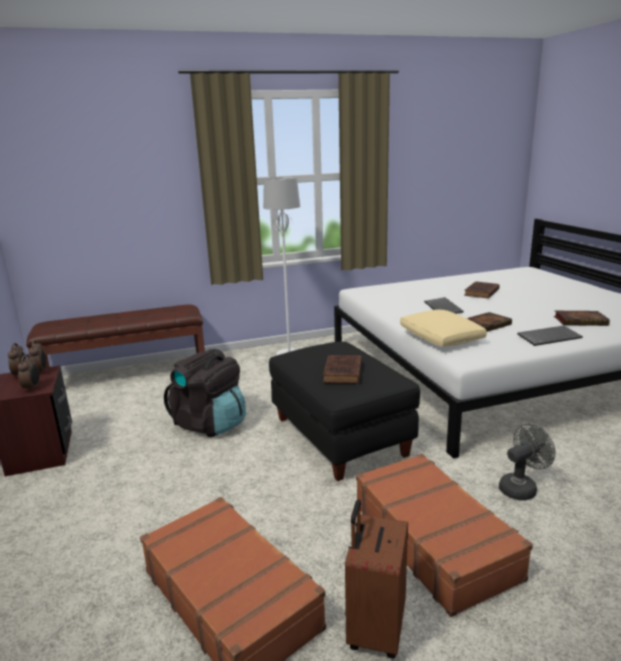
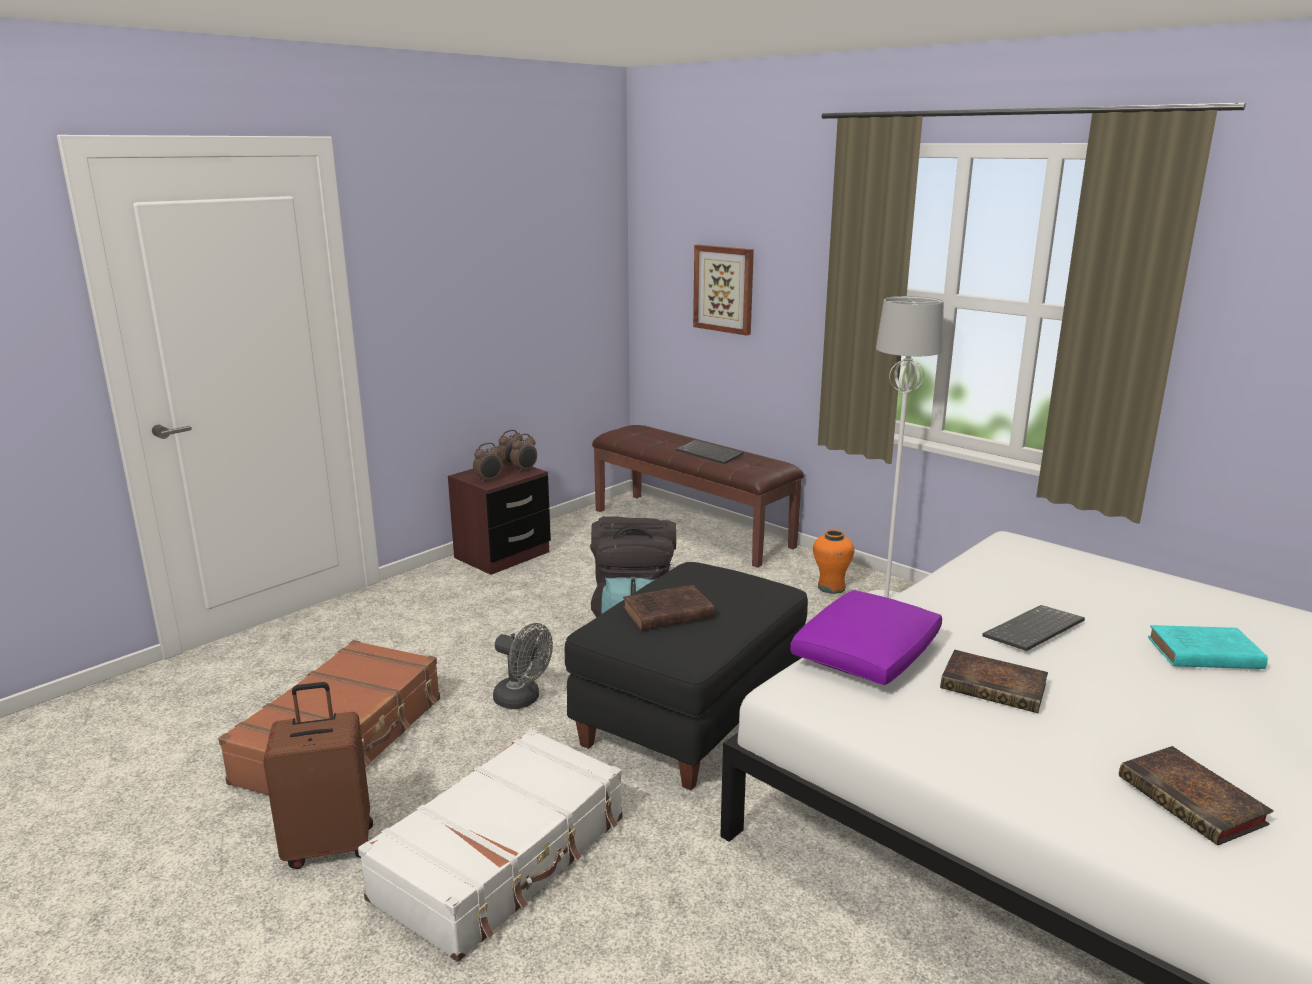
camera: 60 degrees right, 0 degrees up
brown suitcase [356,454,533,617] -> white suitcase [358,729,622,962]
beige pillow [400,310,487,347] -> purple pillow [790,590,942,685]
brown book [464,281,500,299] -> turquoise book [1148,625,1268,669]
grey fan [499,424,556,500] -> grey fan moved to [493,623,553,709]
keyboard [517,326,583,346] -> keyboard moved to [676,439,744,464]
none -> picture [693,245,754,336]
none -> orange vase [813,530,854,594]

